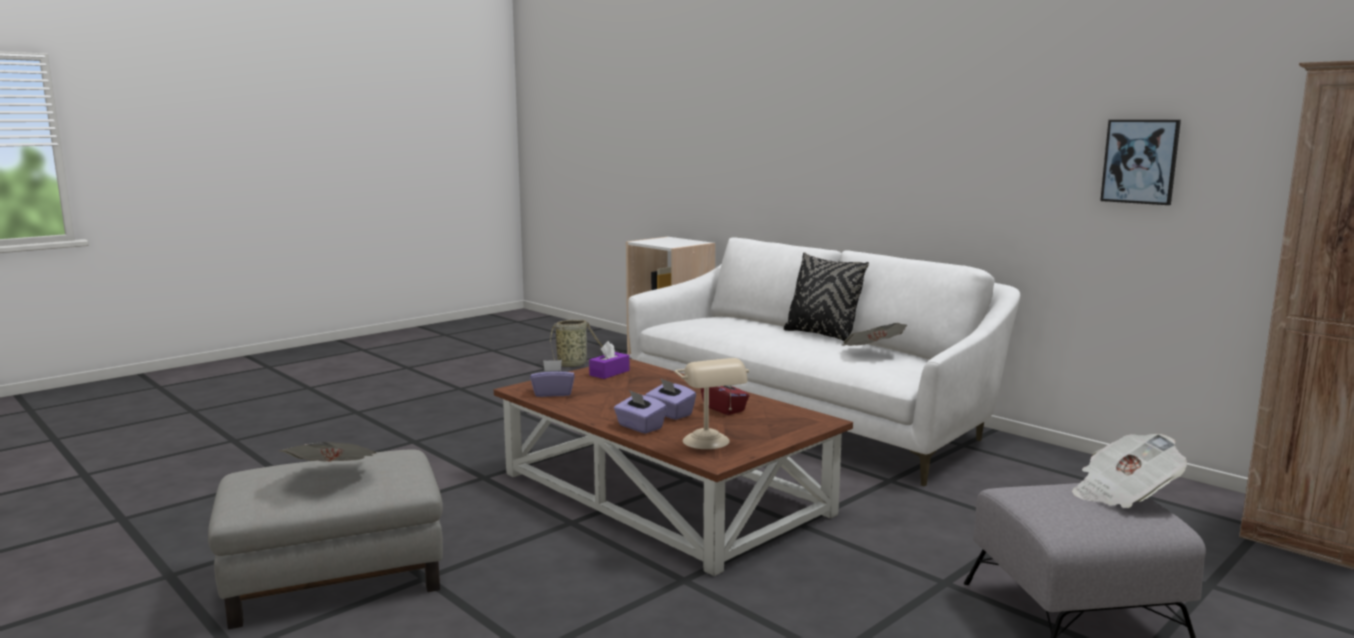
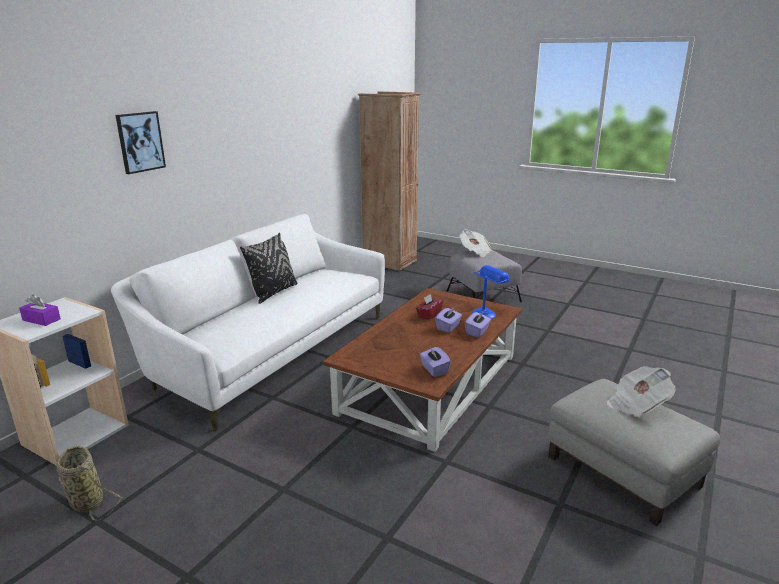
camera: 105 degrees left, 10 degrees up
purple tissue box [589,341,629,379] -> purple tissue box moved to [19,294,61,326]
beige table lamp [675,358,749,449] -> blue table lamp [471,265,510,319]
newspaper [842,323,907,346] -> none
picture [1100,120,1181,205] -> picture moved to [116,111,166,174]

